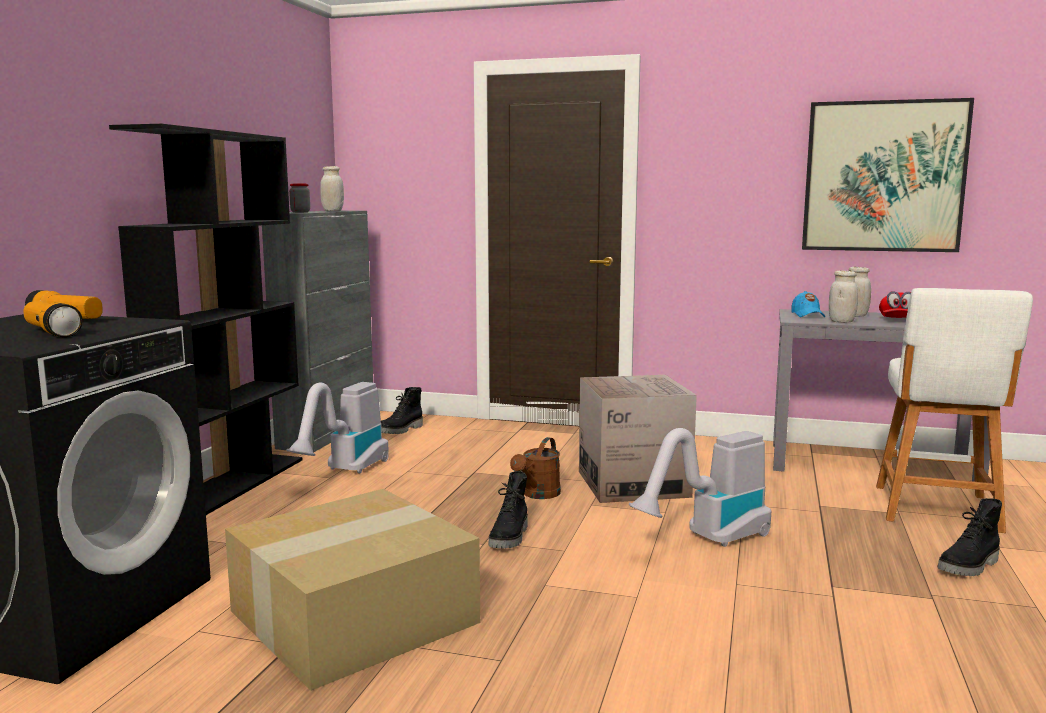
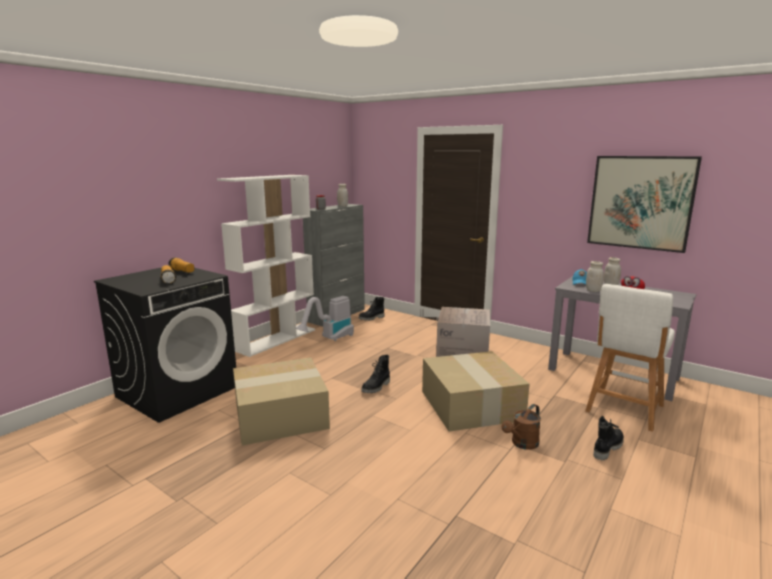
camera: 20 degrees right, 5 degrees up
black bookcase [109,124,303,515] -> white bookcase [217,175,315,357]
brown watering can [510,437,561,499] -> brown watering can moved to [502,404,541,450]
vacuum cleaner [629,428,771,547] -> cardboard box [422,351,530,431]
black boot [937,498,1002,576] -> black boot turned 150 degrees clockwise [593,415,624,461]

